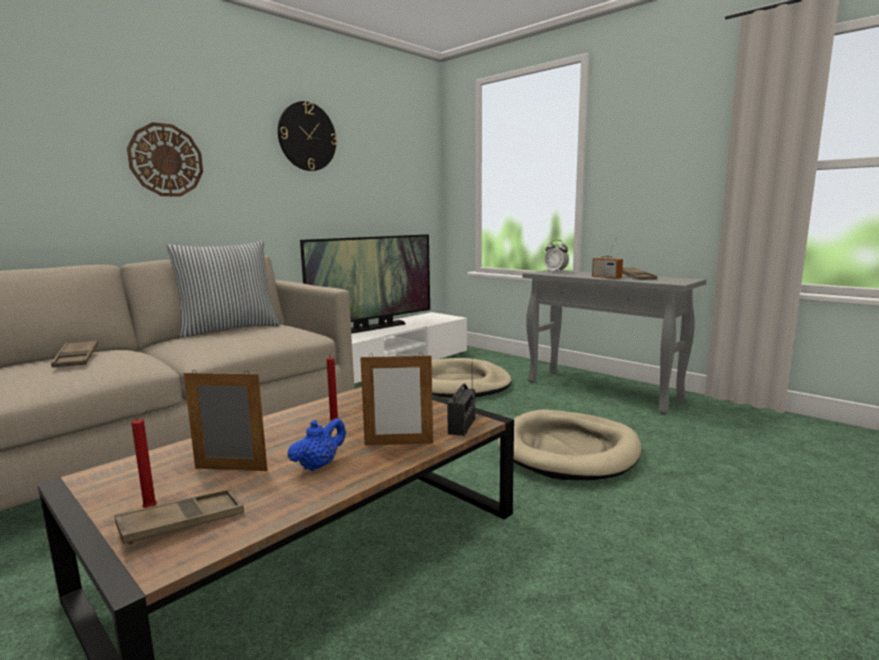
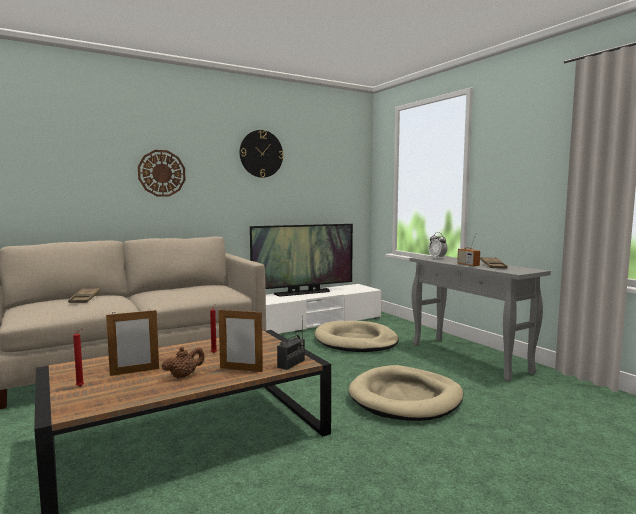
camera: 15 degrees right, 5 degrees down
brown tray [115,489,244,545] -> none
pillow [166,241,280,338] -> none
picture frame [184,370,267,471] -> picture frame turned 135 degrees clockwise [106,309,159,376]
blue teapot [287,418,346,471] -> brown teapot [162,347,205,378]

